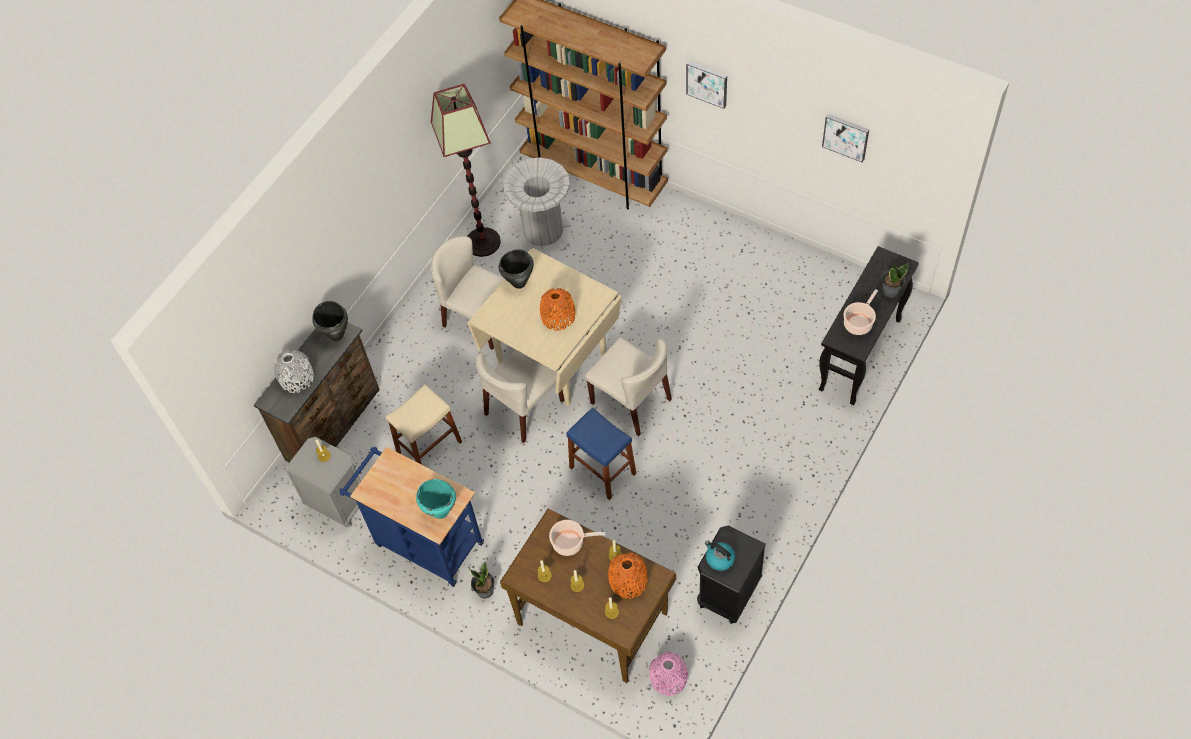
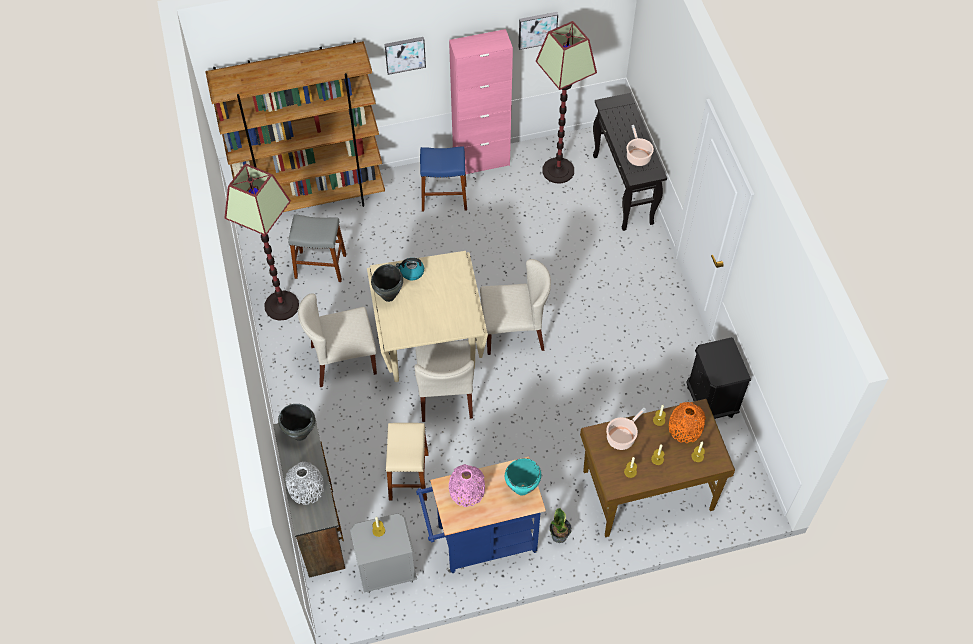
camera: 50 degrees left, 0 degrees up
grey trash can [504,157,571,252] -> grey stool [288,214,346,282]
orange vase [540,288,575,331] -> none
blue stool [566,408,637,500] -> blue stool moved to [420,146,467,212]
pink vase [649,652,688,696] -> pink vase moved to [449,464,485,507]
kettle [705,541,735,571] -> kettle moved to [396,258,424,280]
potted plant [882,263,909,298] -> none
none -> pink cabinet [449,29,513,174]
none -> floor lamp [536,21,597,183]

